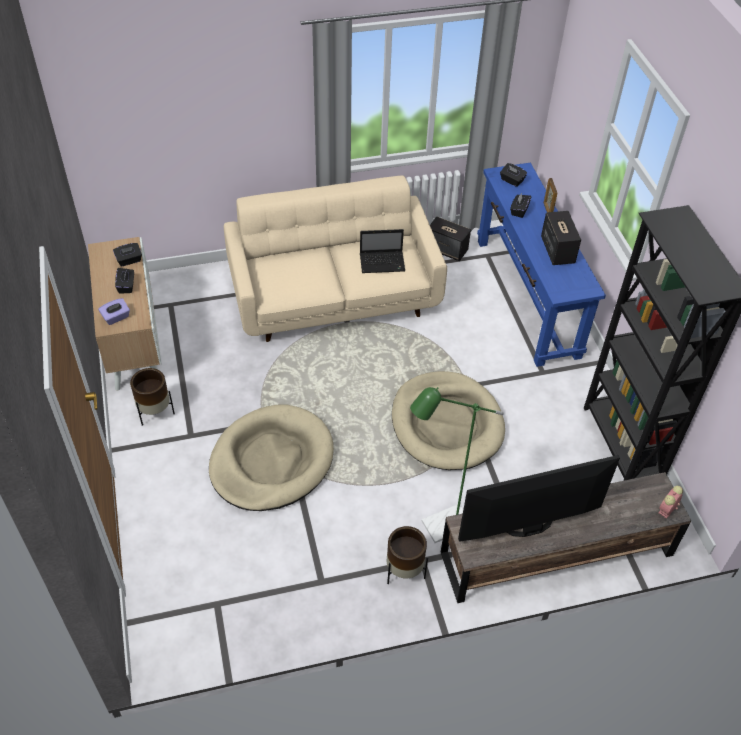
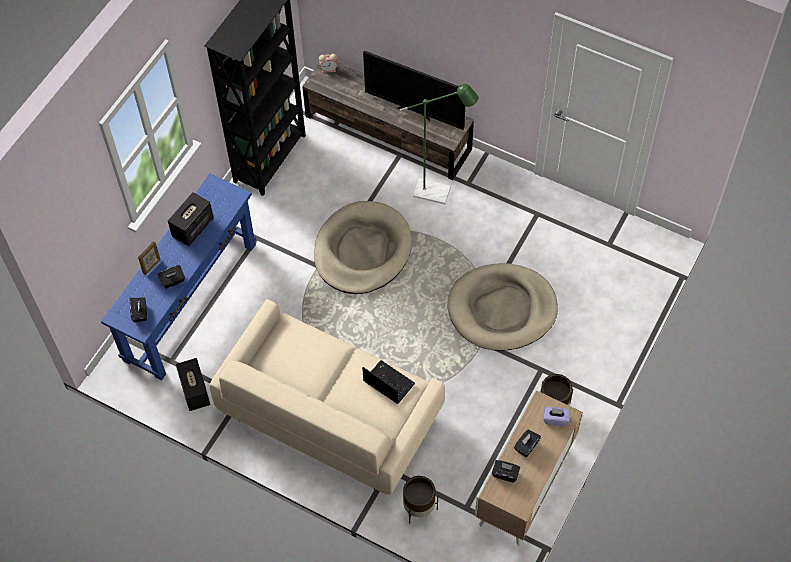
camera: 135 degrees left, 10 degrees up
laptop [360,229,405,273] -> laptop moved to [362,360,415,404]
brown planter [387,526,428,584] -> brown planter moved to [403,476,438,524]

